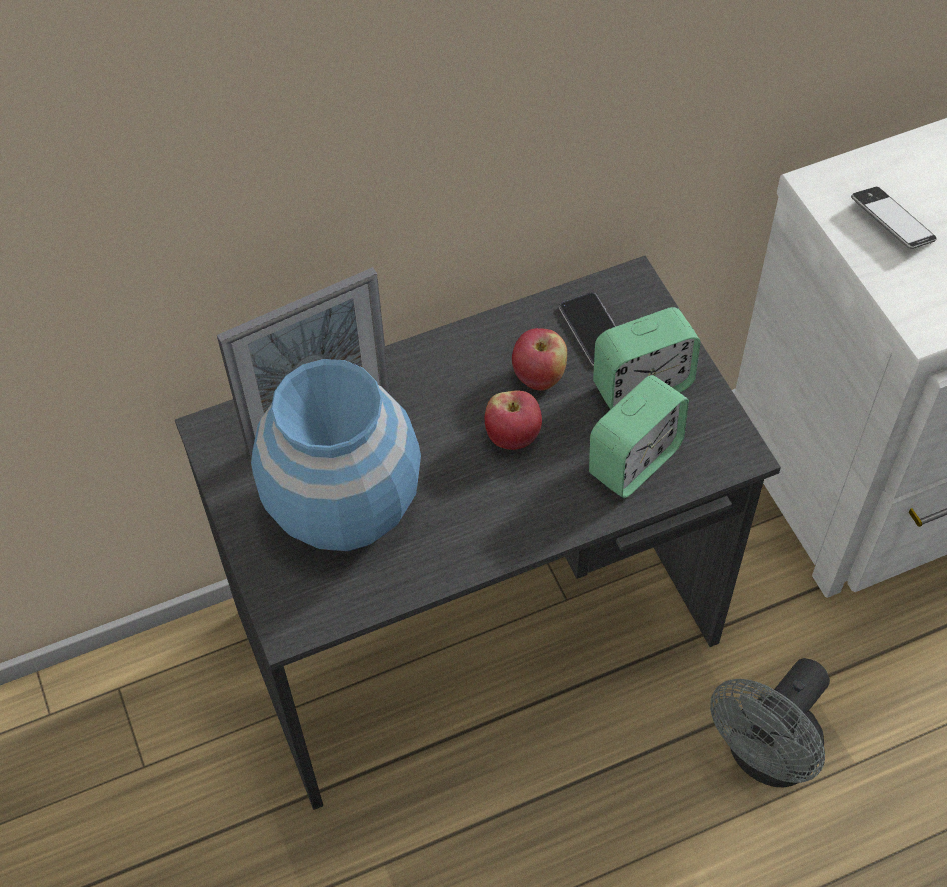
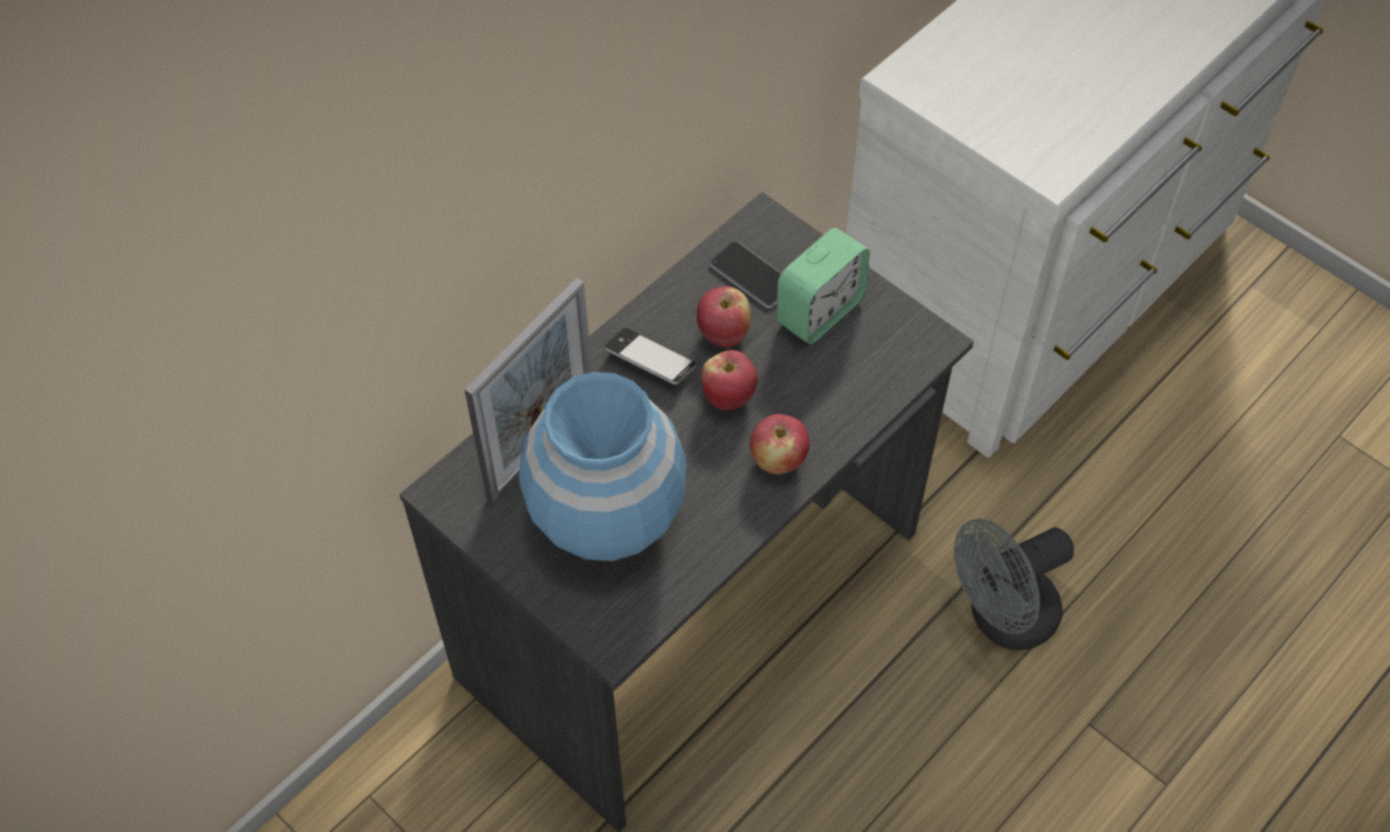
camera: 25 degrees left, 0 degrees up
alarm clock [589,375,689,498] -> none
grey fan [710,658,830,787] -> grey fan turned 45 degrees clockwise [954,519,1074,650]
phone [851,187,937,249] -> phone moved to [604,328,696,385]
none -> apple [750,414,810,474]

